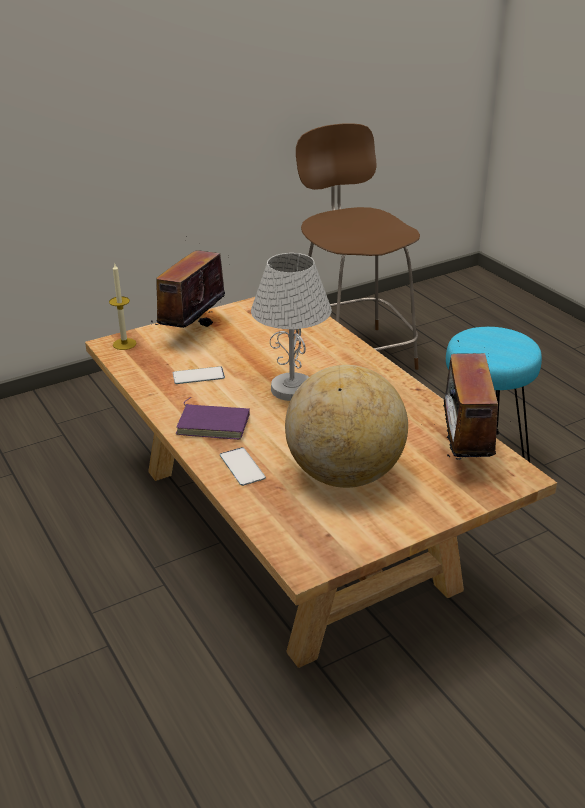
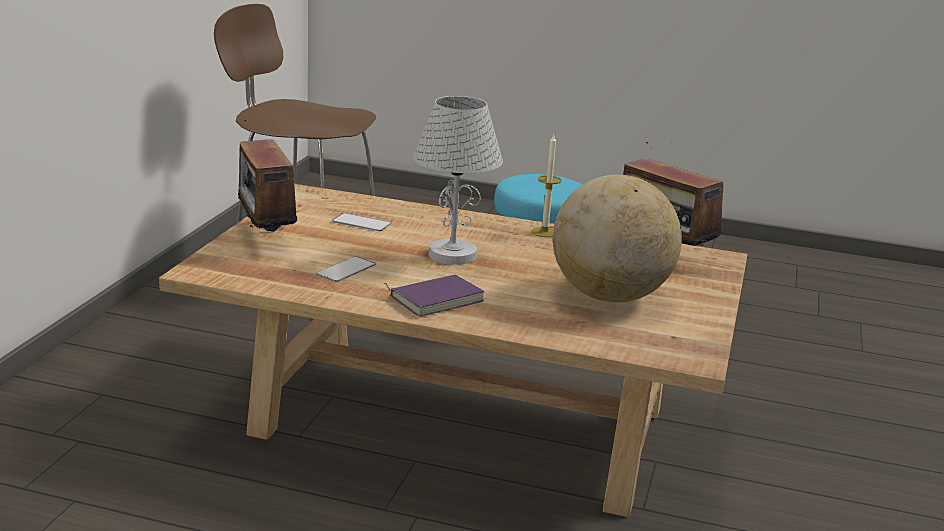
camera: 45 degrees left, 10 degrees down
candle [109,264,137,350] -> candle moved to [532,135,561,237]
phone [220,447,266,486] -> phone moved to [332,213,391,231]

